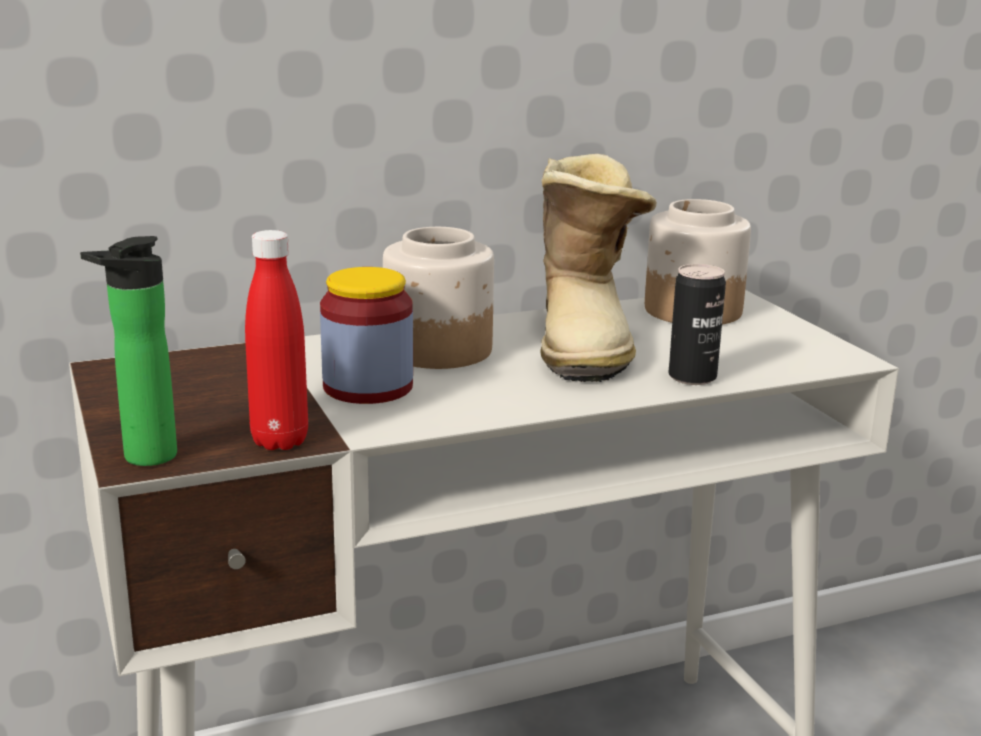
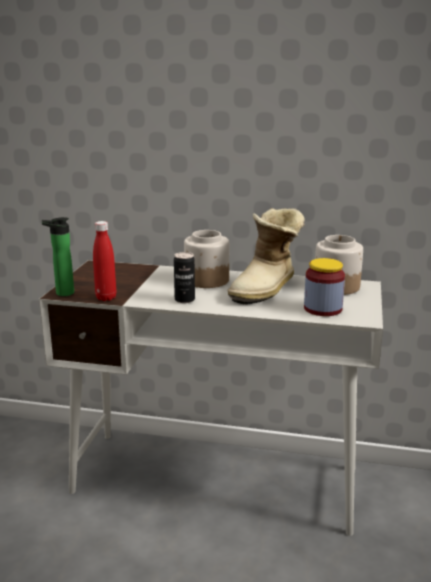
camera: 35 degrees right, 0 degrees up
jar [320,267,413,404] -> jar moved to [304,258,345,316]
can [668,264,726,385] -> can moved to [174,252,195,303]

